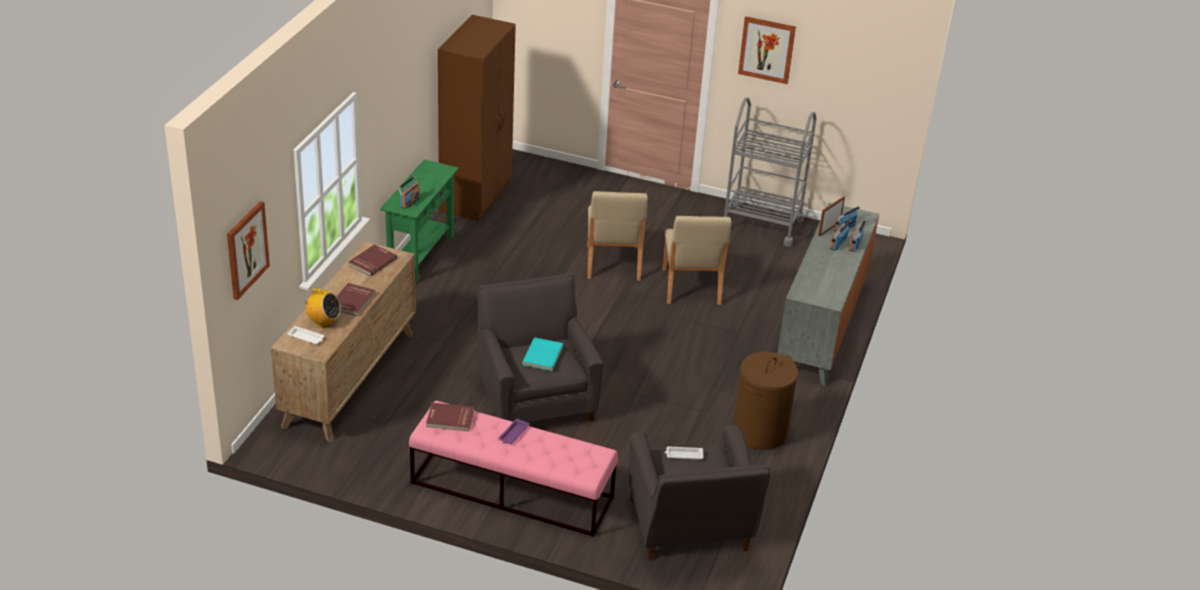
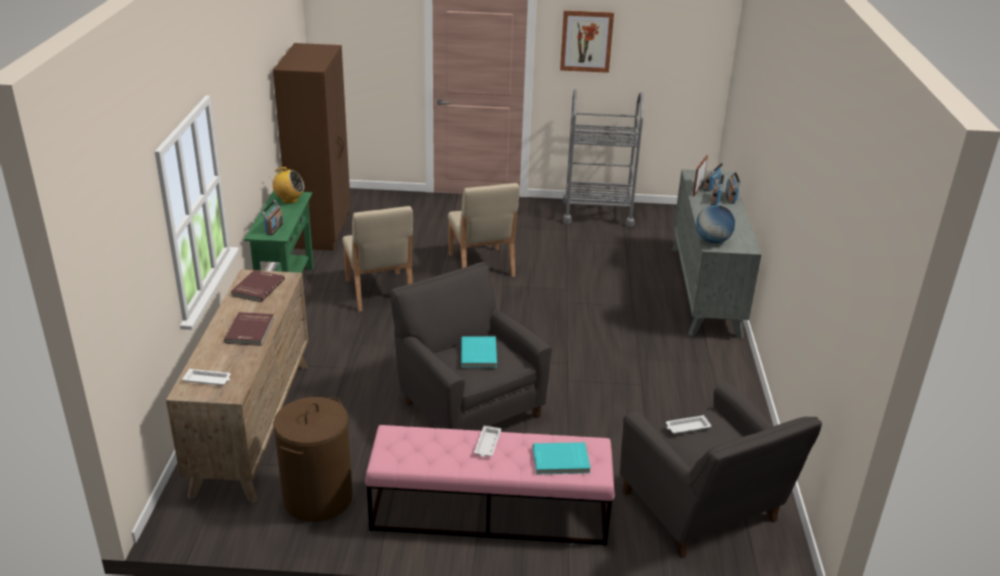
camera: 15 degrees left, 5 degrees down
picture [227,201,270,300] -> none
radio [303,289,341,327] -> radio moved to [271,167,304,204]
red book [426,403,474,431] -> none
purple tray [498,418,529,444] -> white tray [474,426,501,457]
beige chair [663,216,732,305] -> beige chair moved to [343,206,413,312]
brown laundry basket [733,352,798,450] -> brown laundry basket moved to [273,397,353,522]
none -> turquoise book [533,442,591,474]
none -> globe [696,205,735,243]

